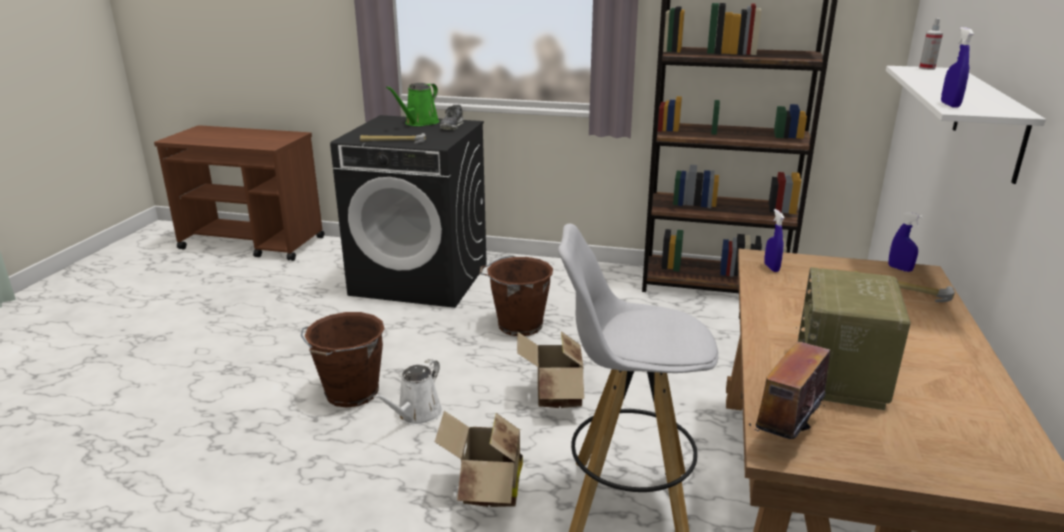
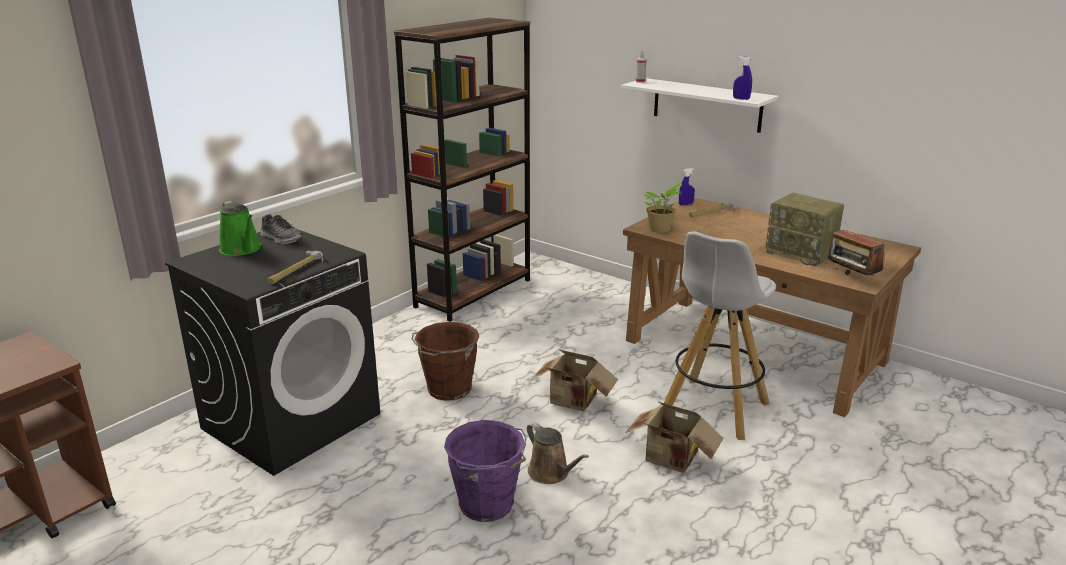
camera: 65 degrees left, 0 degrees up
brown bucket [301,312,385,408] -> purple bucket [444,420,526,522]
white watering can [373,359,443,425] -> brown watering can [527,422,589,484]
blue spray bottle [764,209,784,272] -> potted plant [643,183,682,233]

